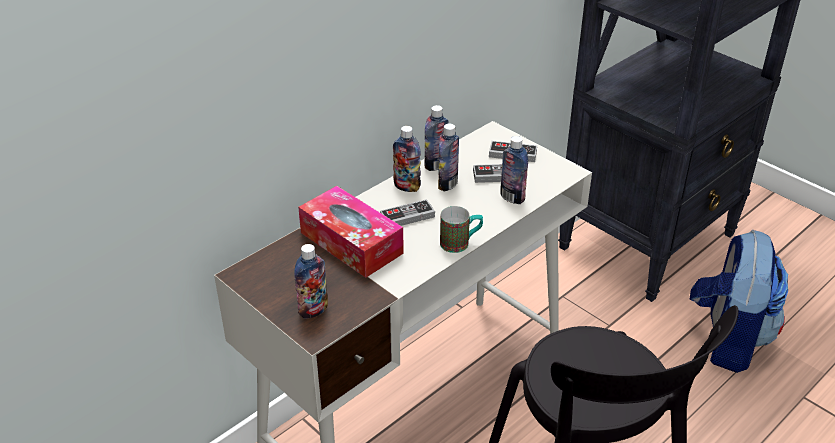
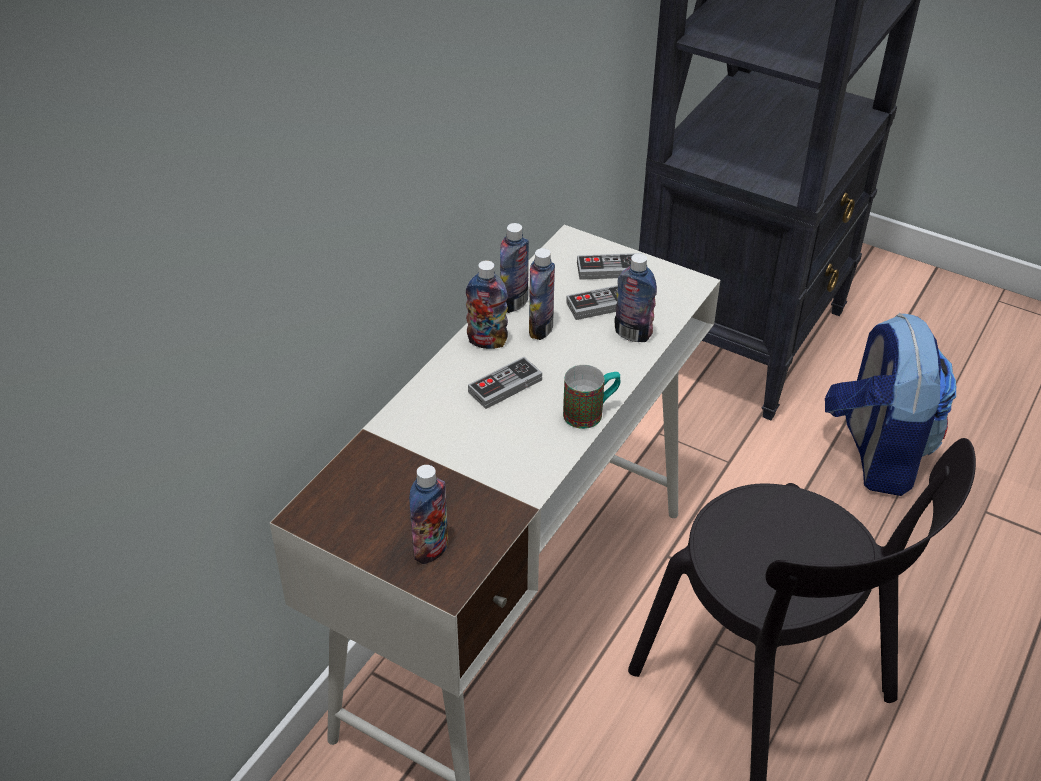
camera: 15 degrees left, 5 degrees up
tissue box [298,186,404,278] -> none

